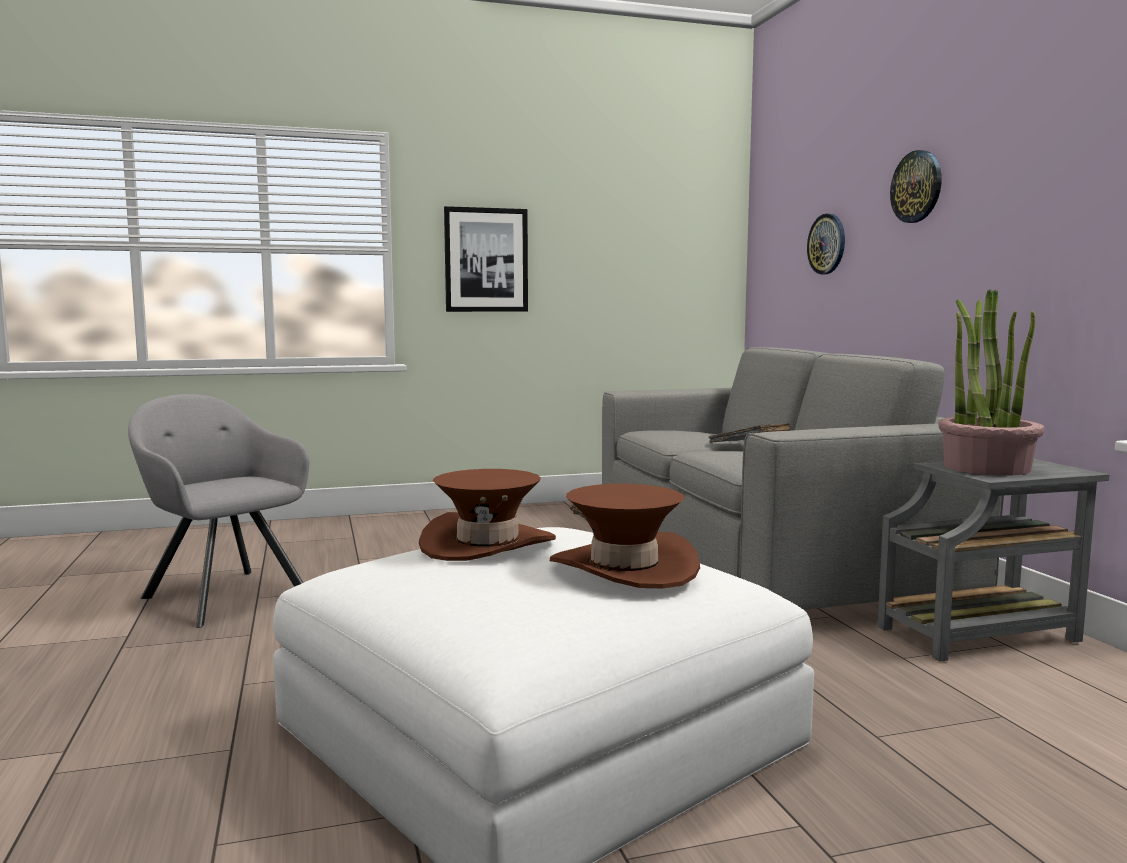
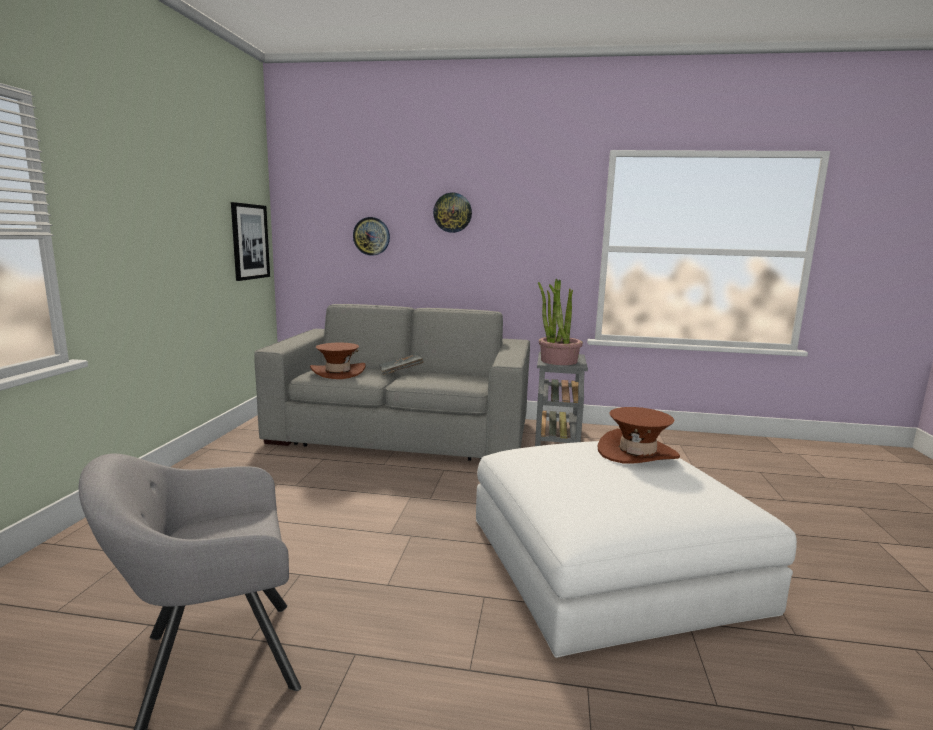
camera: 65 degrees left, 5 degrees up
brown hat [419,469,556,561] -> brown hat moved to [310,343,365,379]
picture [444,206,528,312] -> picture moved to [231,202,270,281]

